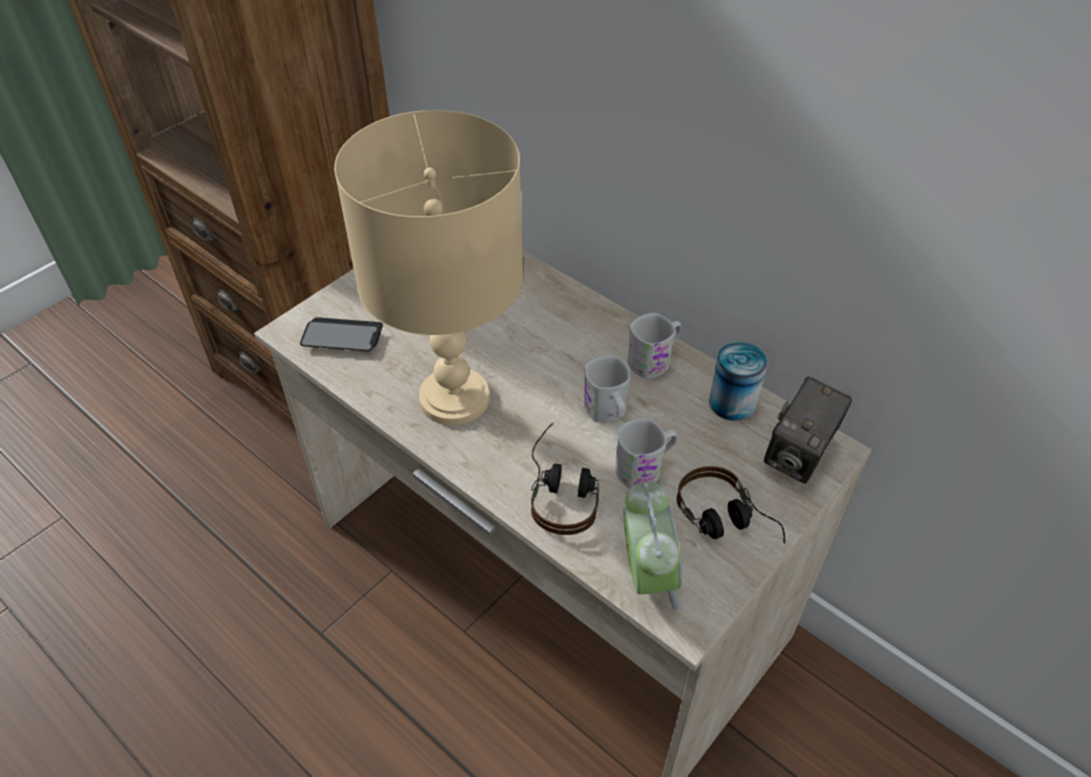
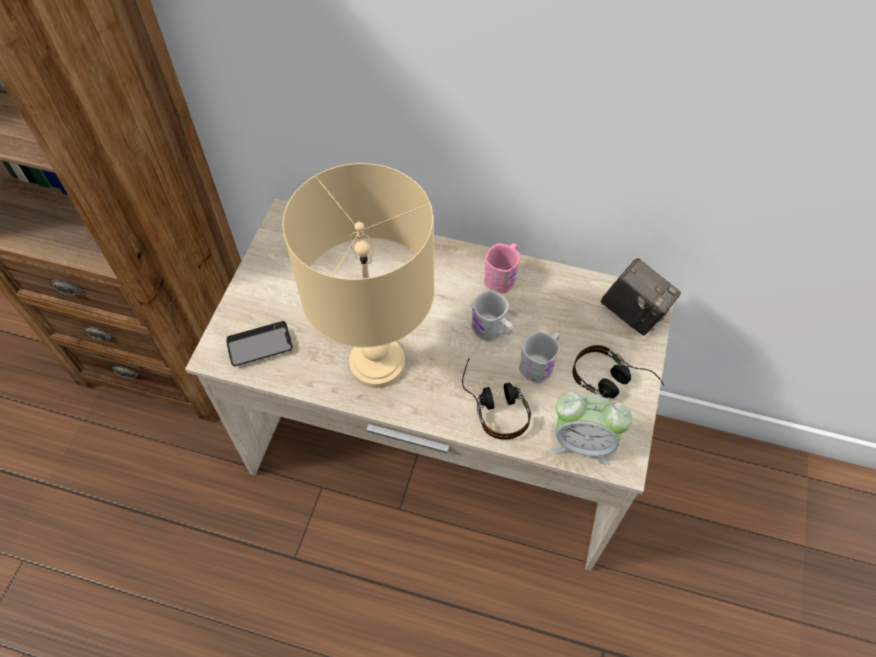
camera: 25 degrees left, 10 degrees up
alarm clock [623,482,682,611] -> alarm clock turned 135 degrees clockwise [550,392,633,465]
white mug [627,313,681,379] -> pink mug [484,243,520,293]
can [709,342,768,421] -> none
camera [764,376,852,484] -> camera turned 60 degrees counterclockwise [601,258,681,336]

